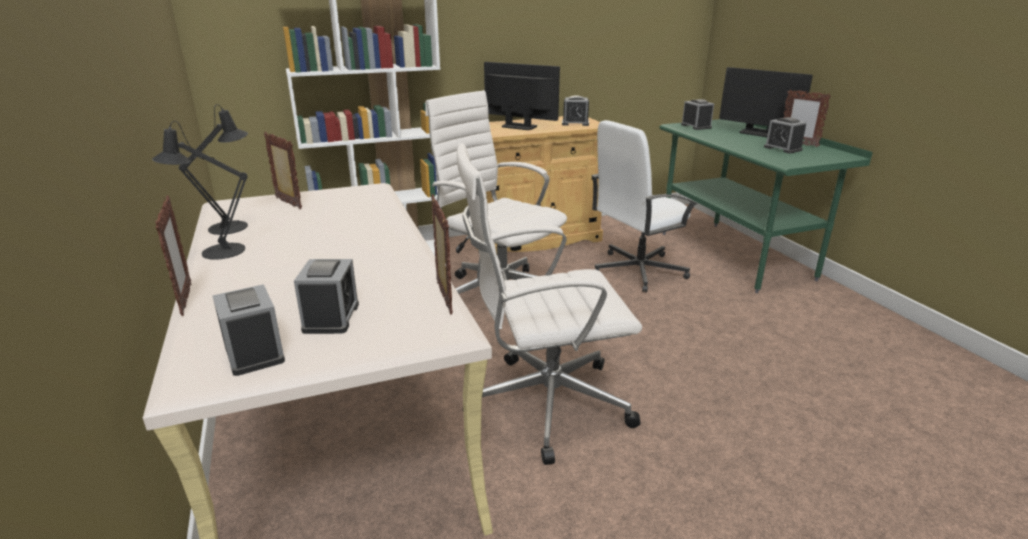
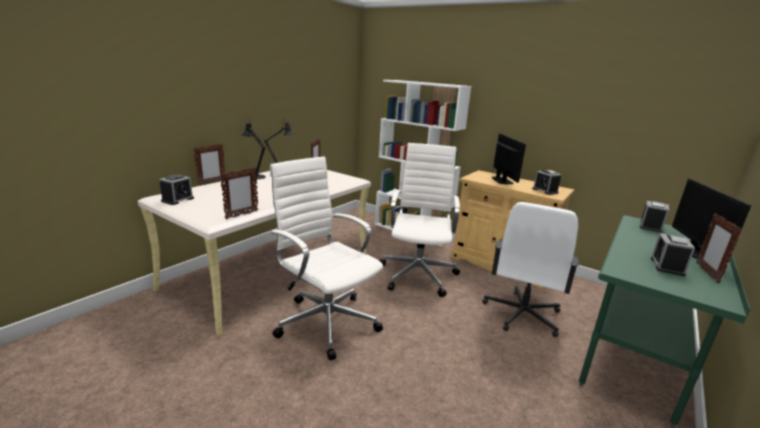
camera: 55 degrees right, 5 degrees down
alarm clock [294,259,359,334] -> none
white office chair [592,120,697,293] -> white office chair turned 90 degrees counterclockwise [482,202,579,337]

